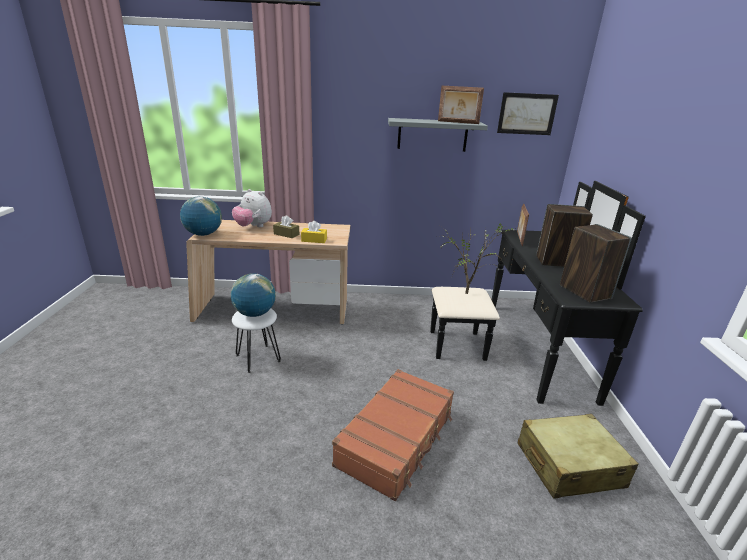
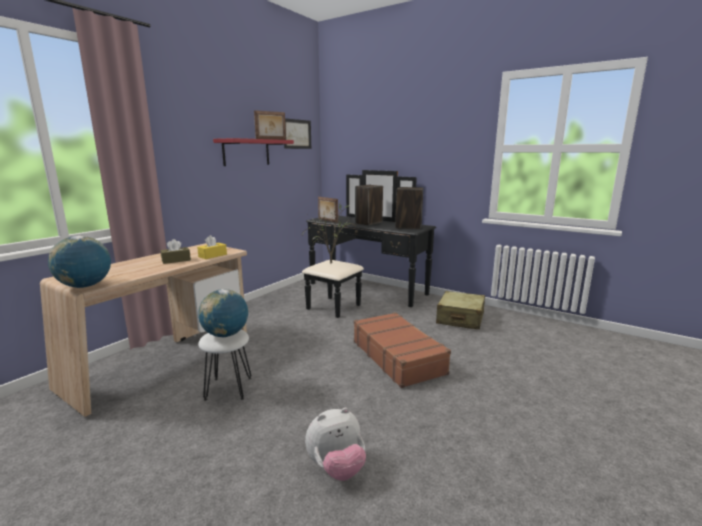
camera: 55 degrees left, 10 degrees down
plush toy [232,189,272,227] -> plush toy moved to [305,408,366,481]
grey shelf [388,118,488,152] -> red shelf [213,138,294,166]

